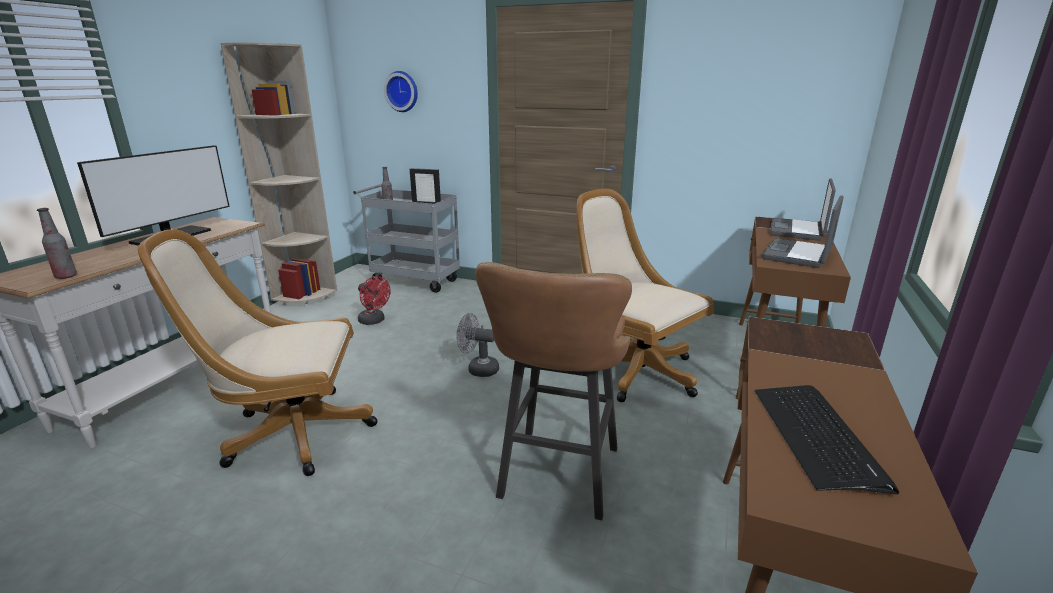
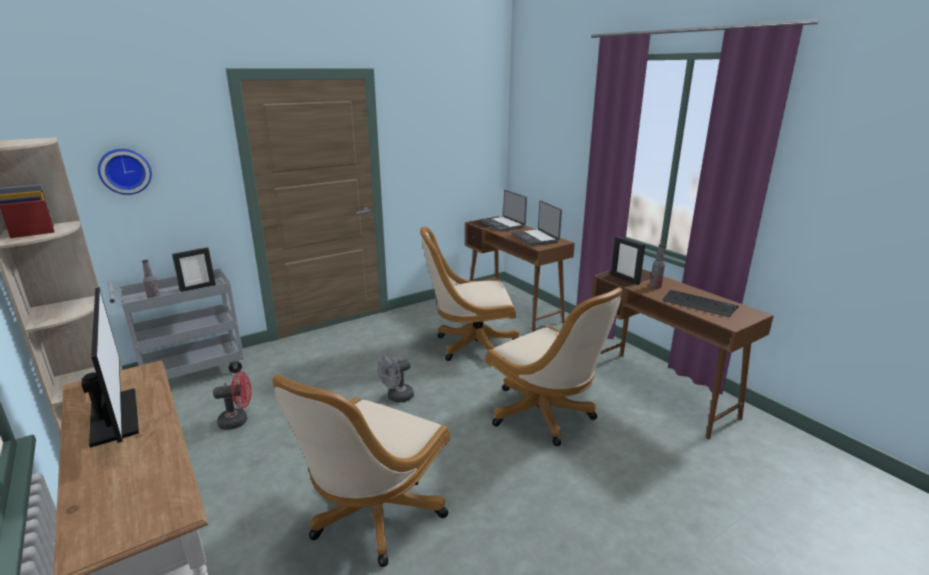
camera: 55 degrees left, 0 degrees up
bottle [37,208,77,279] -> bottle moved to [650,244,665,289]
brown stool [475,262,632,520] -> office chair [485,287,623,446]
none -> picture frame [611,236,645,285]

